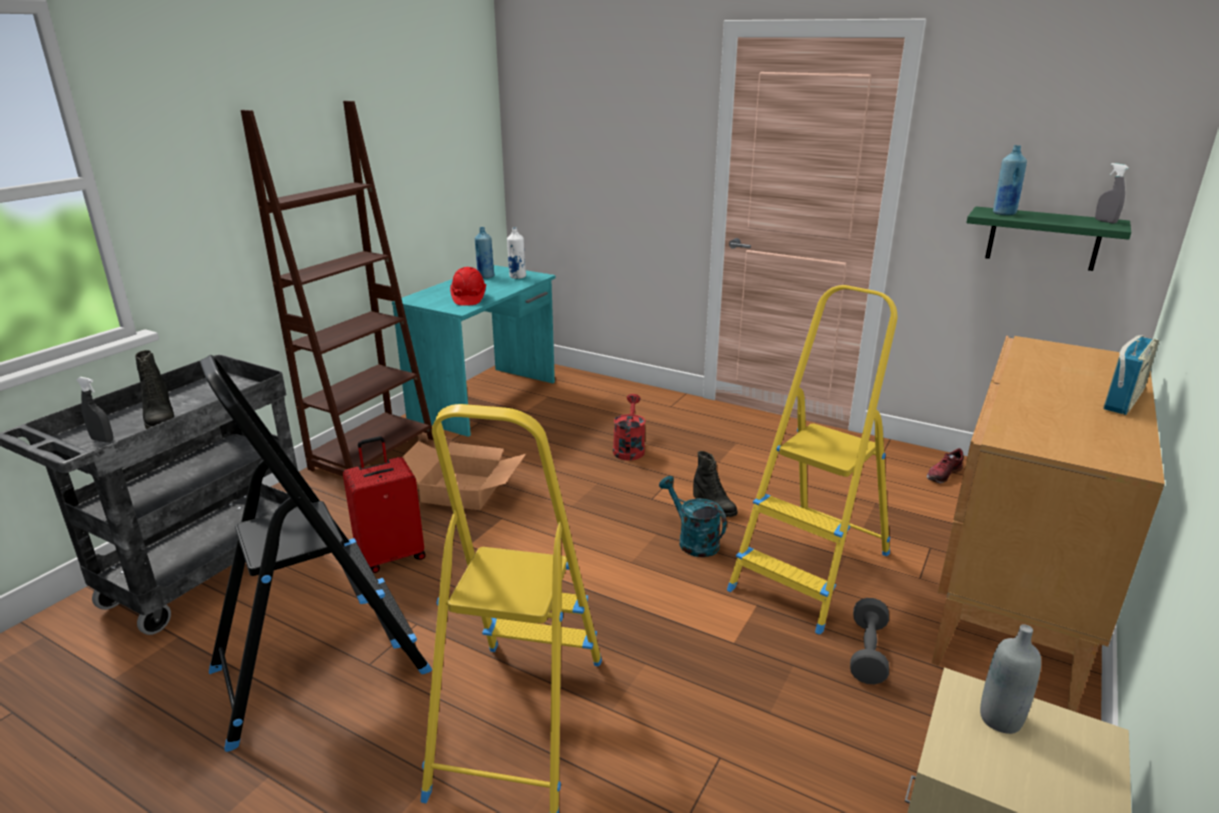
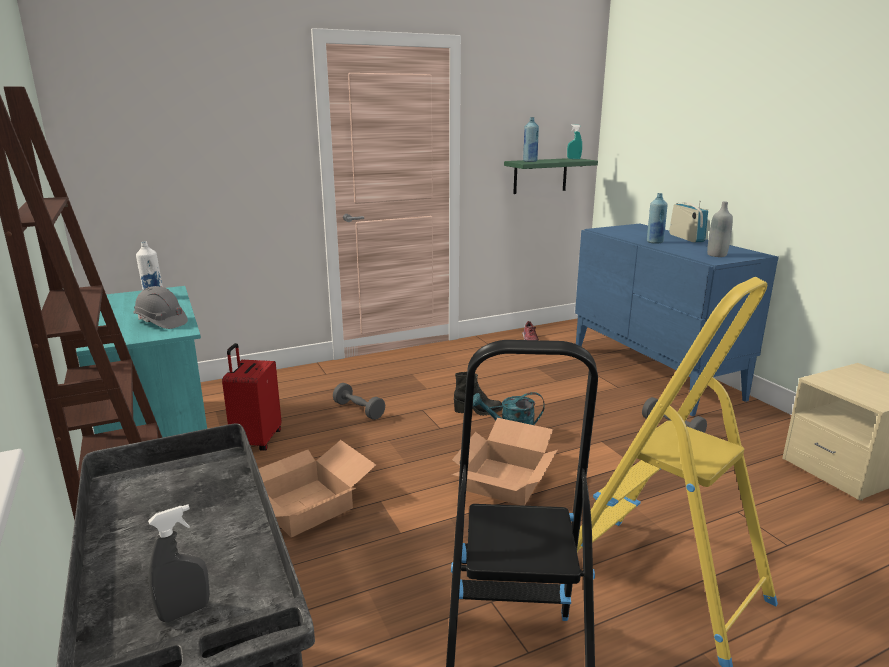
camera: 55 degrees left, 5 degrees down
black boot [135,350,175,429] -> none
red suitcase [343,436,426,573] -> red suitcase moved to [222,343,281,451]
red hard hat [450,267,486,306] -> grey hard hat [133,286,188,329]
blue bottle [475,227,495,278] -> blue bottle moved to [647,193,668,244]
red watering can [613,394,646,460] -> grey dumbbell [333,383,385,420]
yellow step ladder [727,285,897,634] -> none
brown cabinet [932,336,1165,712] -> blue cabinet [575,224,779,416]
grey bottle [980,624,1041,734] -> grey bottle moved to [707,202,733,257]
grey spray bottle [1095,163,1128,223] -> turquoise spray bottle [567,124,582,159]
none -> cardboard box [452,418,557,506]

